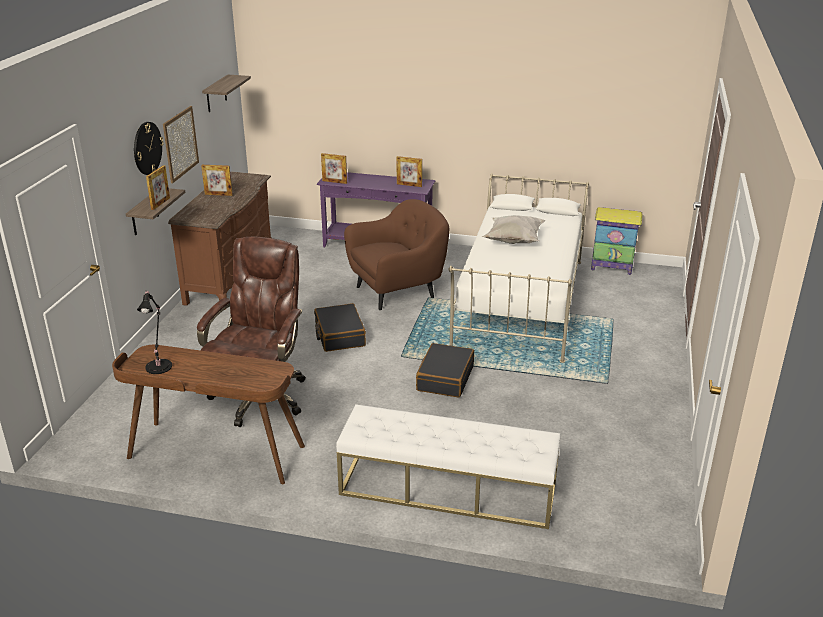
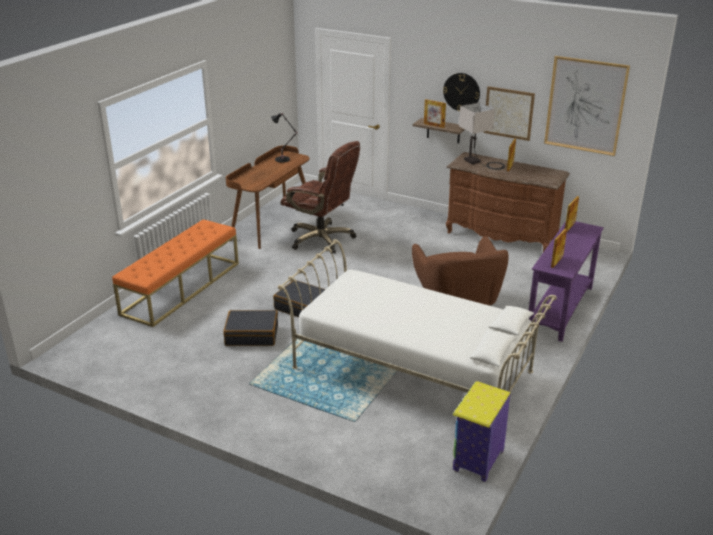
camera: 105 degrees right, 0 degrees up
shelf [202,74,251,112] -> picture [544,56,630,156]
black suitcase [314,303,366,352] -> black suitcase moved to [223,310,278,346]
white bench [336,404,561,529] -> orange bench [112,219,239,327]
white pillow [481,215,546,244] -> none
none -> table lamp [459,102,505,170]

